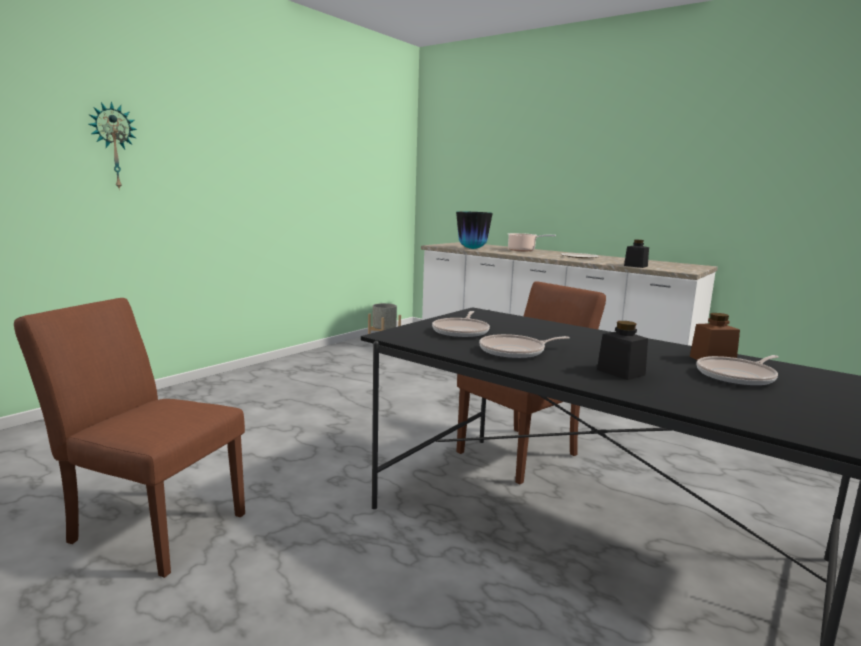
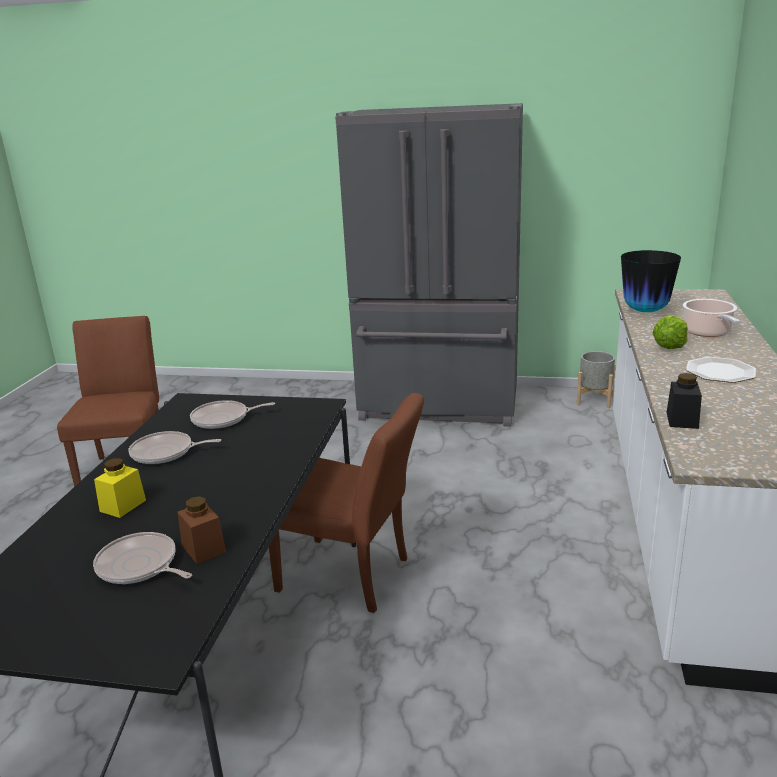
camera: 65 degrees right, 10 degrees up
wall clock [89,101,137,190] -> none
frying pan [479,334,569,359] -> frying pan turned 45 degrees counterclockwise [128,431,221,464]
black jar [597,321,648,380] -> yellow jar [94,458,146,518]
none -> grey fridge [335,103,523,427]
none -> lettuce [652,315,688,349]

